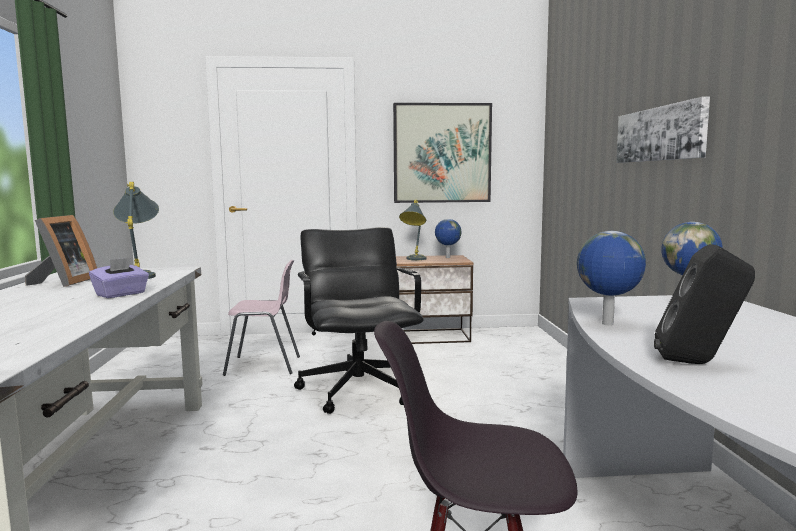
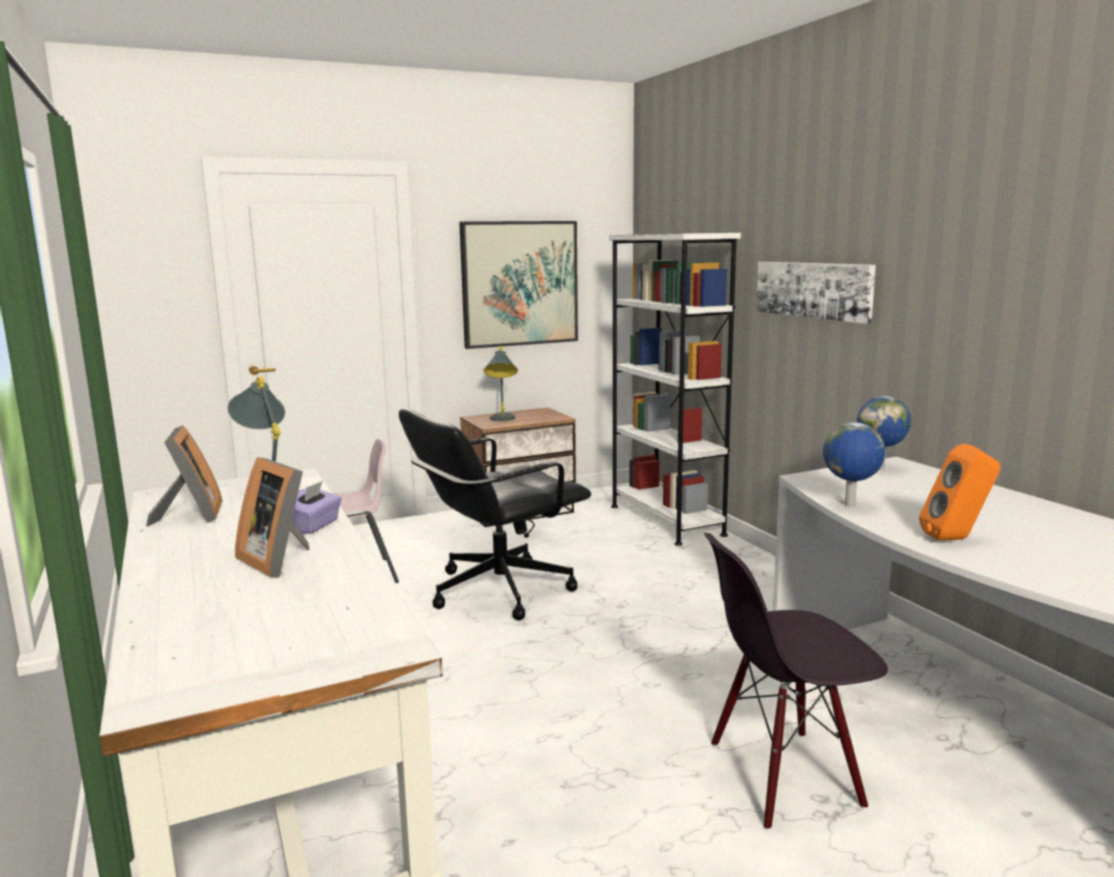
camera: 20 degrees left, 5 degrees up
black office chair [294,227,424,414] -> black office chair turned 90 degrees counterclockwise [399,409,591,621]
globe [435,219,461,258] -> none
black speaker [654,244,755,364] -> orange speaker [919,443,1000,540]
none -> picture frame [235,457,310,577]
none -> white bookcase [609,233,741,546]

